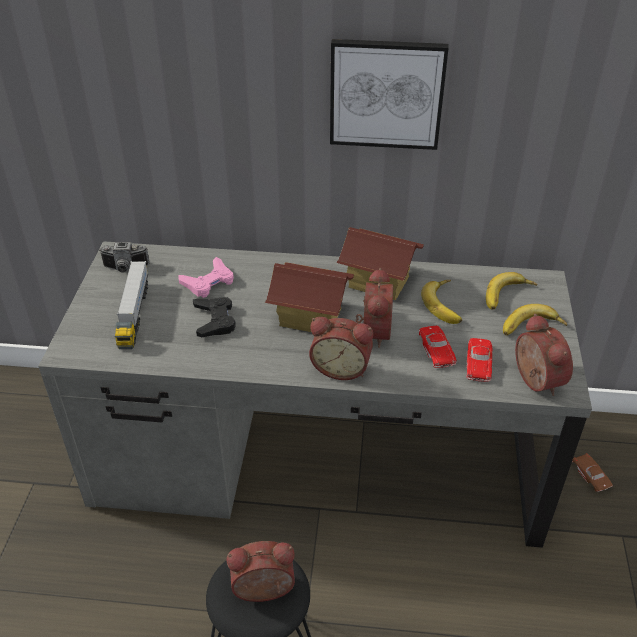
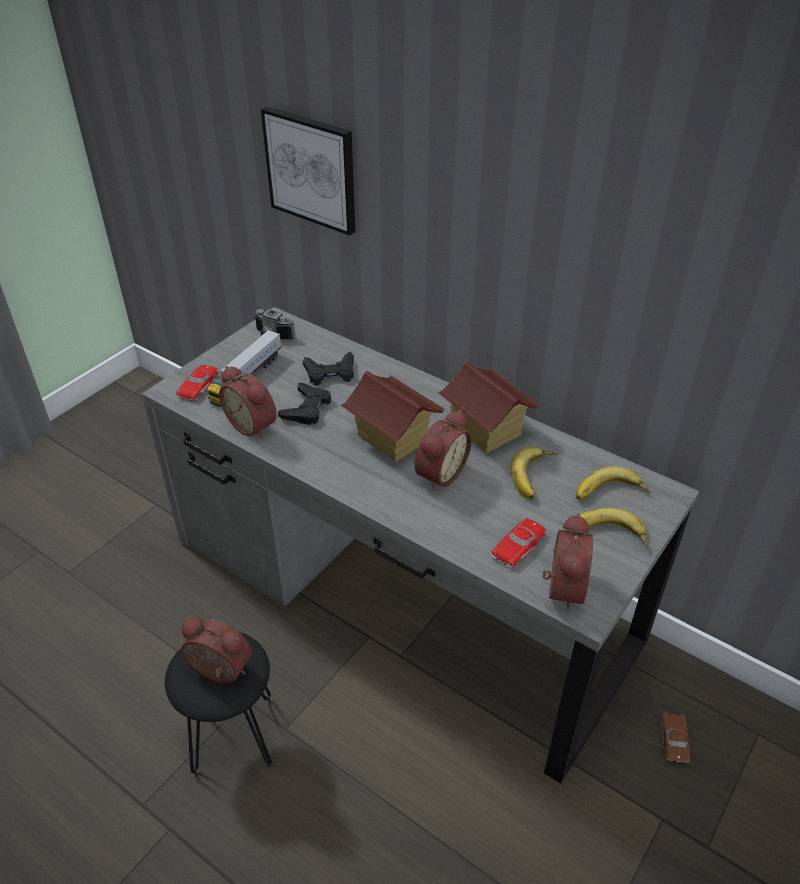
camera: 30 degrees right, 0 degrees up
pink game controller [178,257,234,298] -> black game controller [303,352,354,385]
alarm clock [309,317,373,380] -> alarm clock moved to [219,366,277,439]
picture [330,39,449,150] -> picture moved to [261,106,355,236]
red toy car [419,326,457,368] -> red toy car moved to [176,365,218,401]

